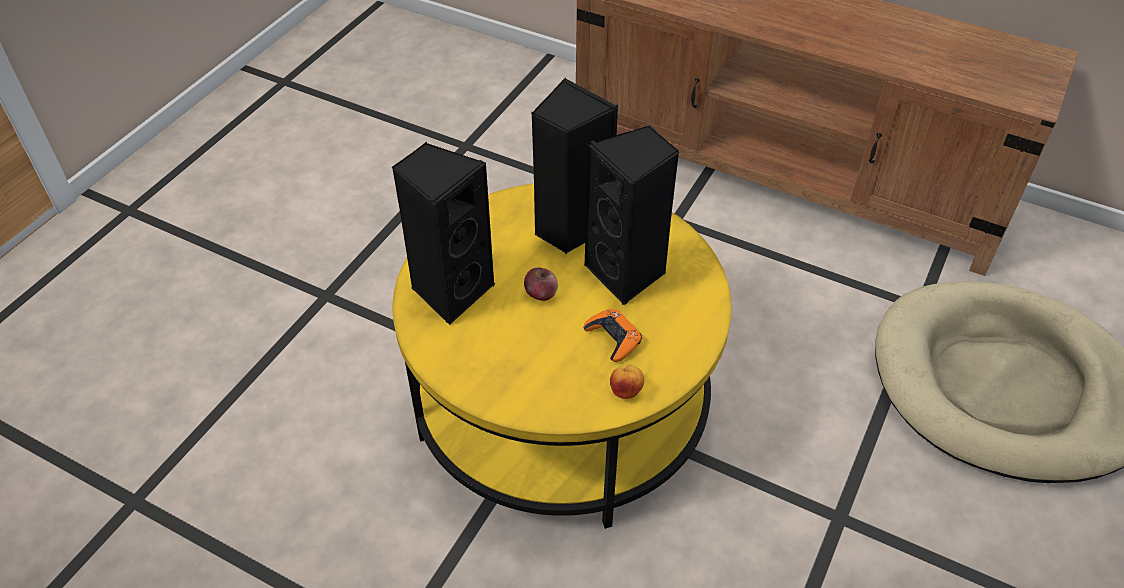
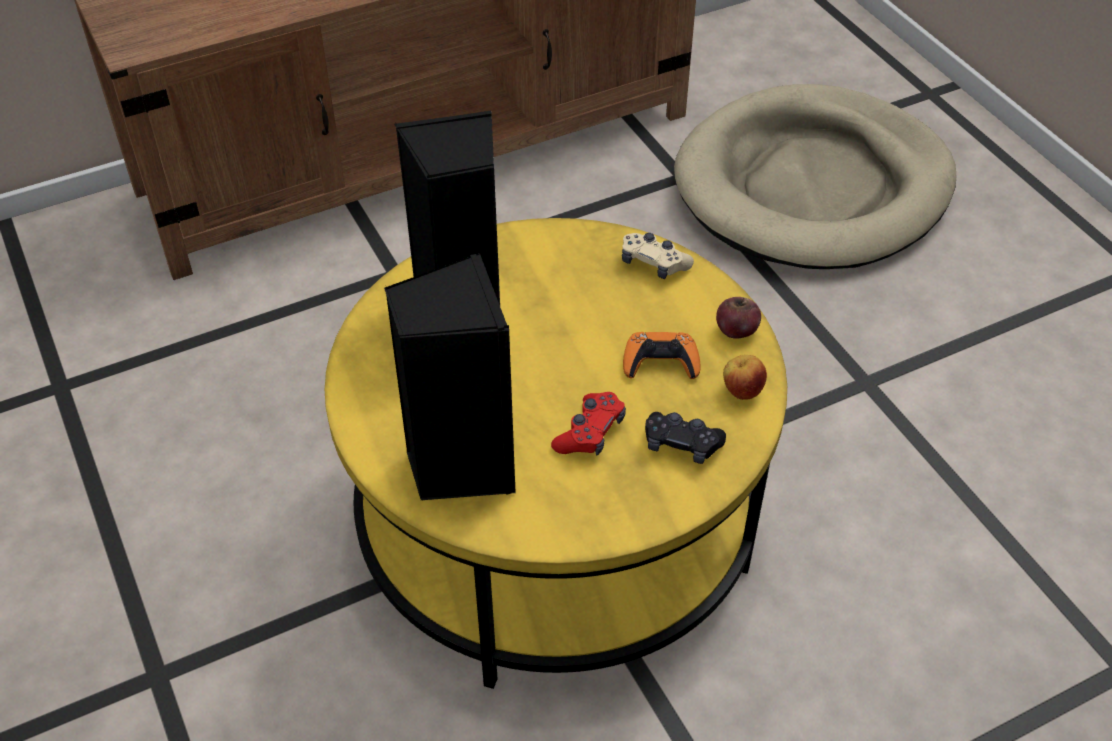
camera: 55 degrees left, 0 degrees up
apple [524,268,558,301] -> apple moved to [716,297,761,339]
black speaker [584,126,680,305] -> none
none -> red game controller [551,392,626,456]
none -> beige game controller [622,233,694,279]
none -> black game controller [645,412,726,464]

